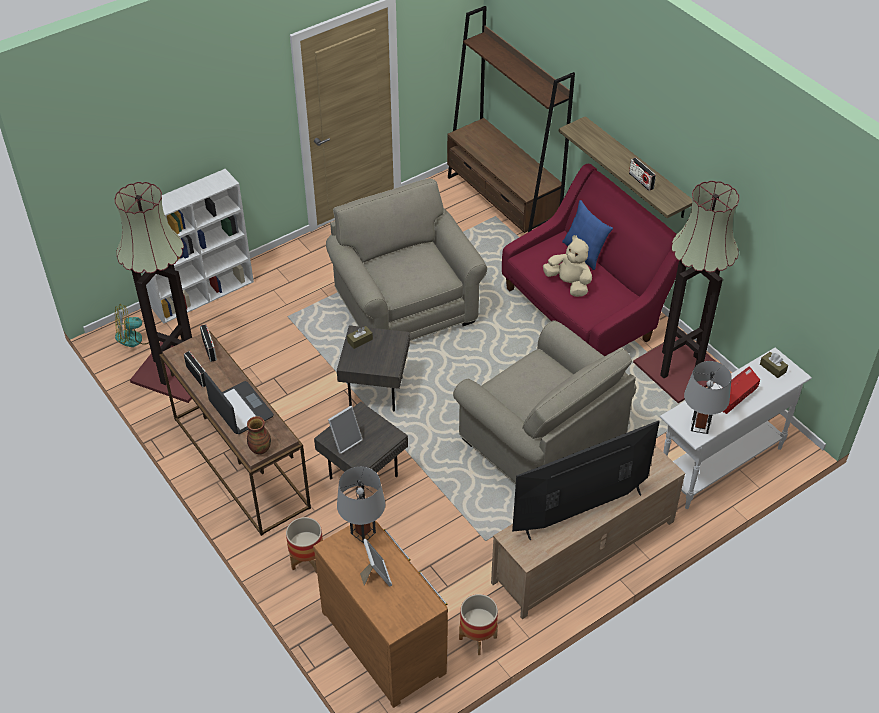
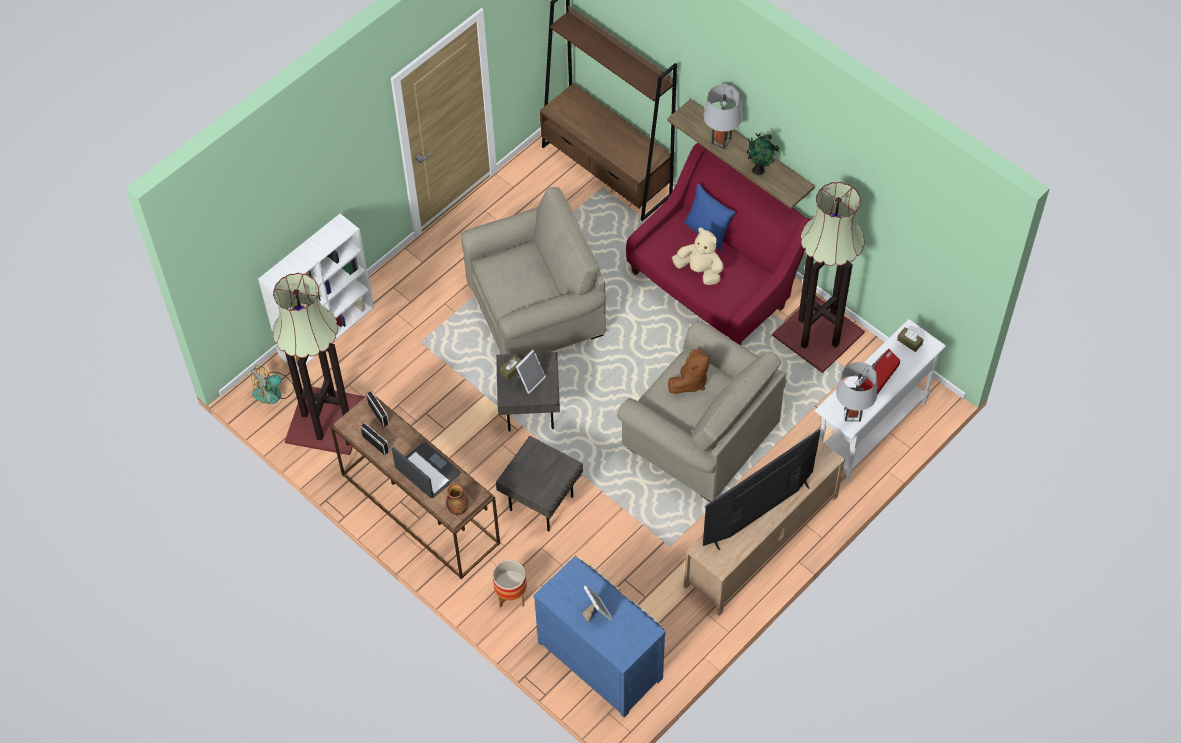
camera: 10 degrees left, 10 degrees up
brown dresser [313,521,448,708] -> blue dresser [534,556,666,717]
beige armchair [326,178,487,341] -> beige armchair turned 105 degrees clockwise [461,187,606,355]
picture frame [328,406,363,454] -> picture frame moved to [516,350,546,394]
grey table lamp [337,466,385,543] -> grey table lamp moved to [703,84,743,149]
planter [459,594,498,655] -> none
radio [629,158,656,191] -> potted plant [747,133,779,175]
none -> brown plush toy [668,349,710,394]

